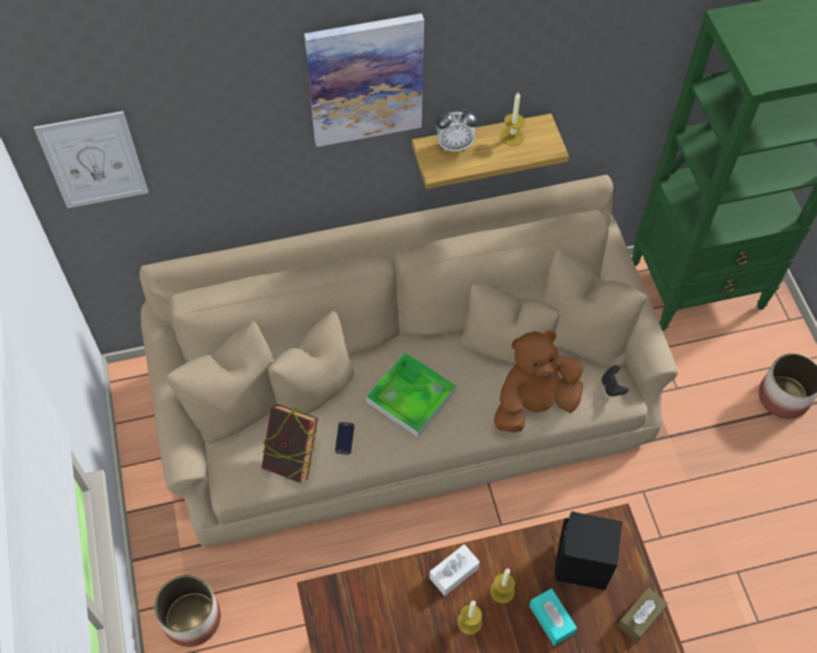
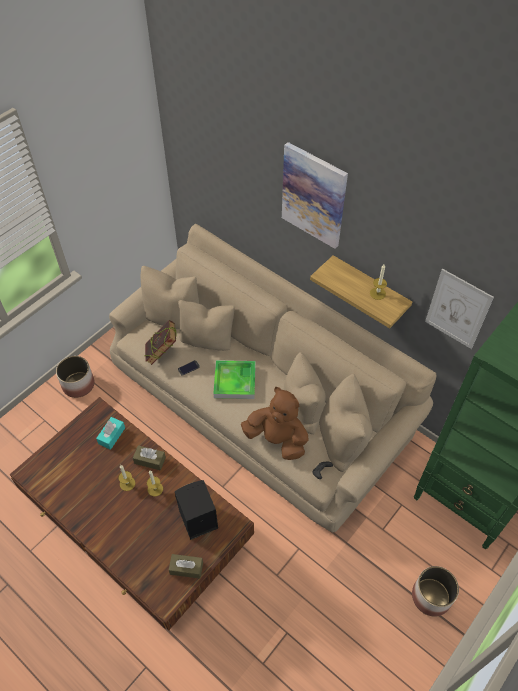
camera: 55 degrees right, 5 degrees down
picture [34,111,148,208] -> picture moved to [425,269,494,349]
white tissue box [429,544,480,596] -> brown tissue box [133,445,166,470]
alarm clock [436,109,477,151] -> none
turquoise tissue box [529,588,577,646] -> turquoise tissue box moved to [96,417,125,450]

